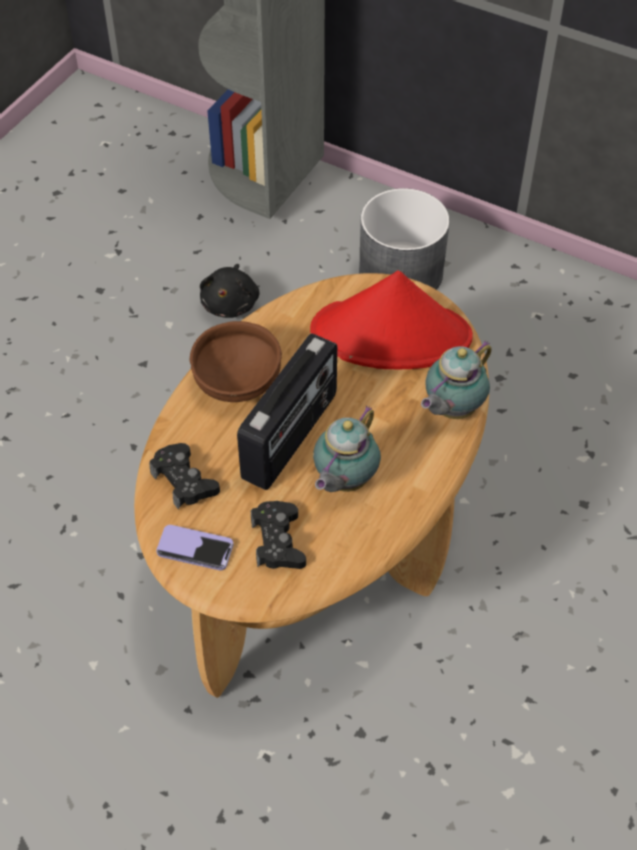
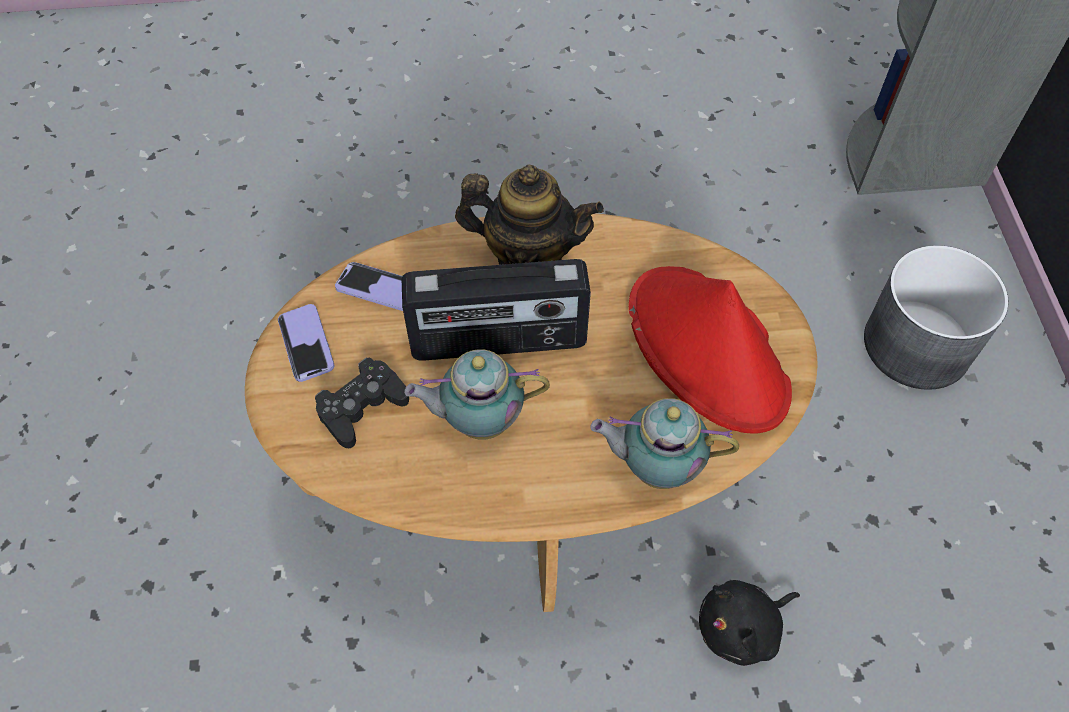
camera: 55 degrees right, 5 degrees up
black game controller [149,443,220,509] -> phone [335,262,403,311]
brown bowl [190,321,282,402] -> teapot [455,164,604,265]
black plush toy [200,264,260,318] -> black plush toy moved to [699,580,800,666]

